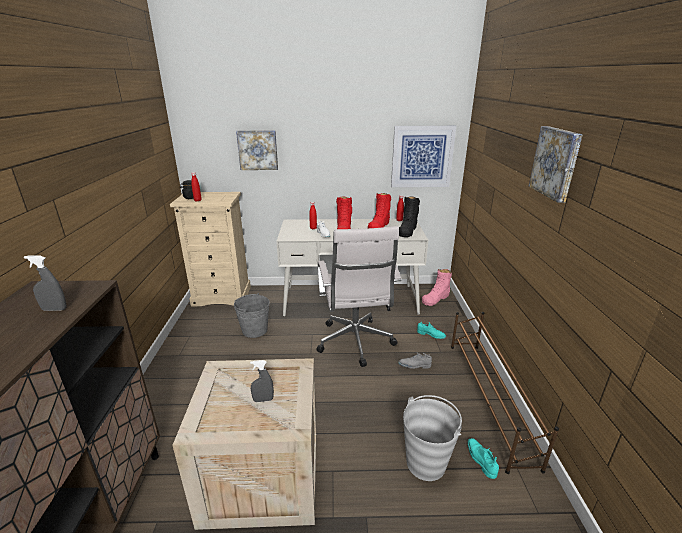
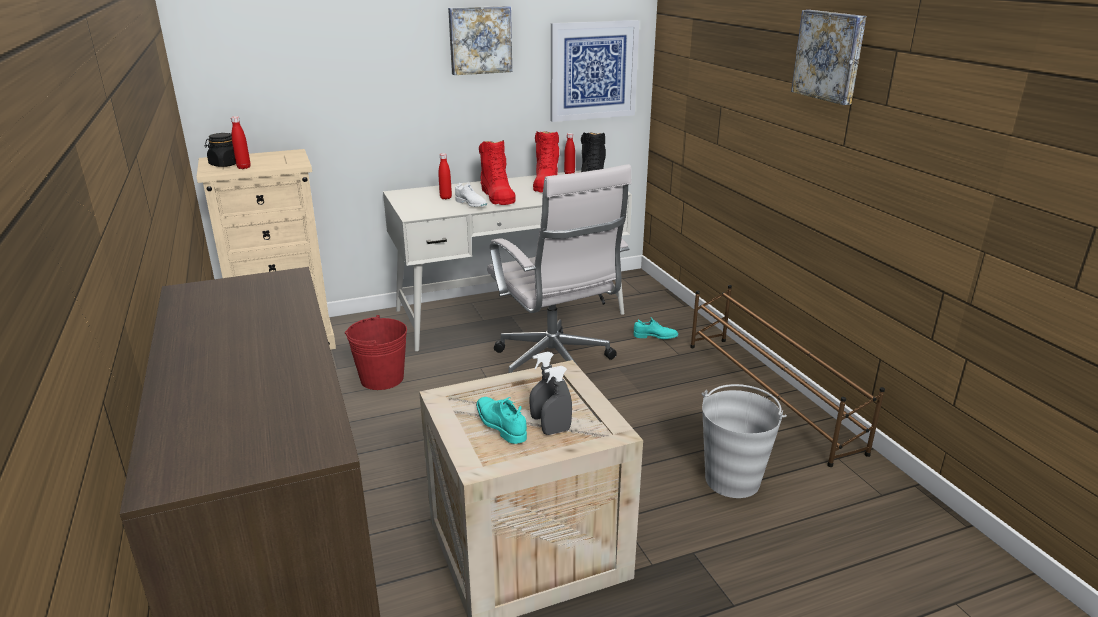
camera: 20 degrees left, 0 degrees up
grey spray bottle [24,255,67,311] -> grey spray bottle moved to [541,366,572,435]
grey bucket [234,293,270,338] -> red bucket [345,315,407,390]
picture [236,130,278,170] -> picture moved to [448,6,512,75]
grey shoe [398,353,432,369] -> none
pink boot [422,269,452,306] -> none
turquoise shoe [468,438,499,479] -> turquoise shoe moved to [476,397,527,444]

